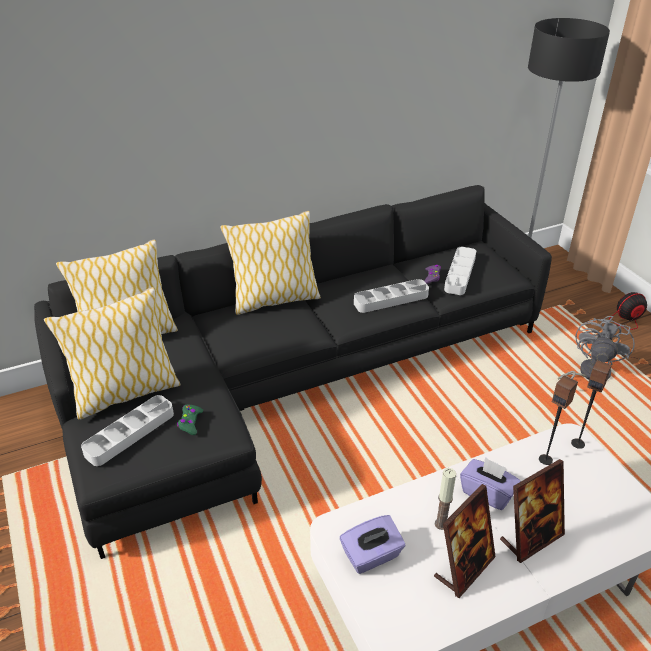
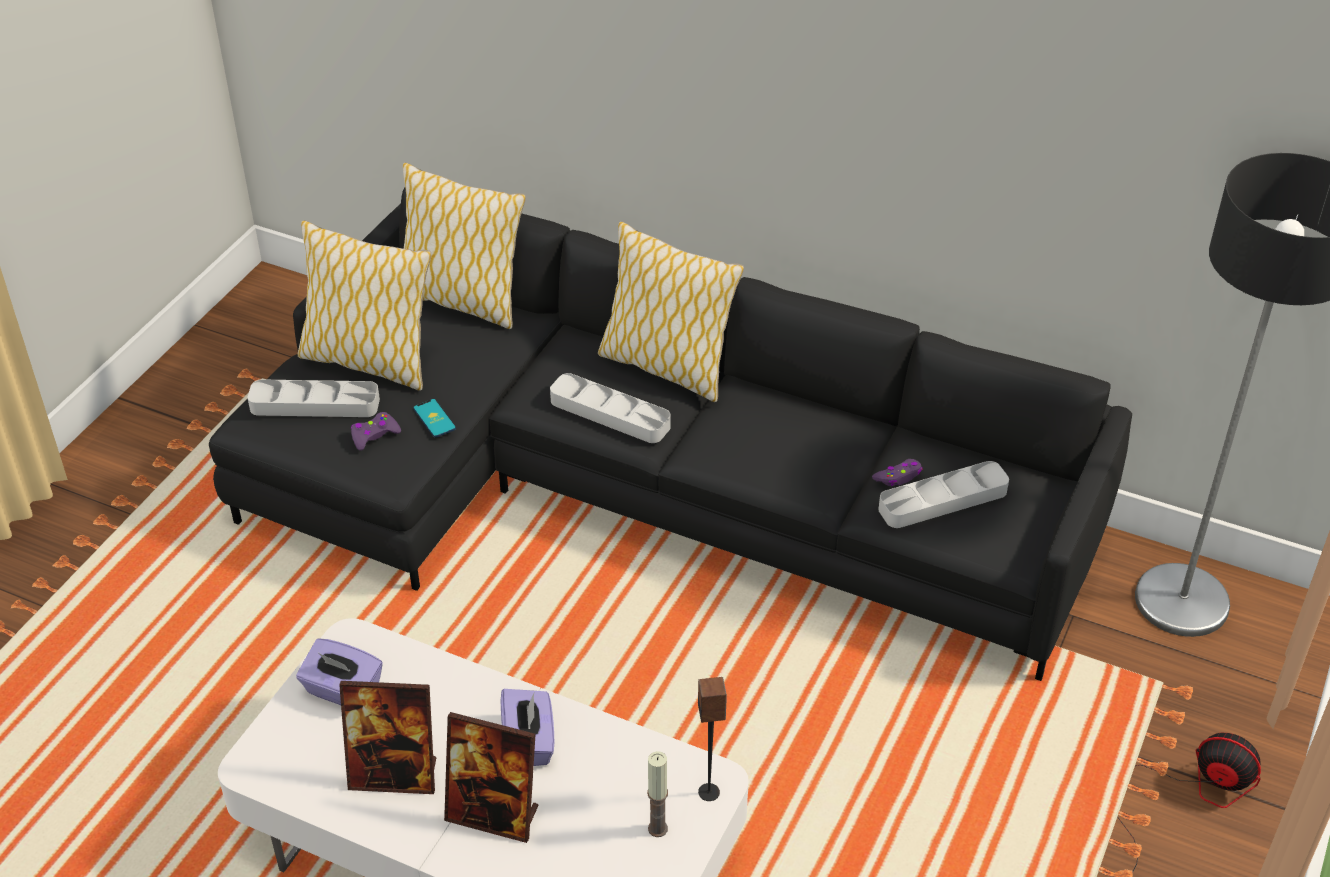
camera: 50 degrees right, 5 degrees up
green game controller [177,405,203,435] -> purple game controller [351,412,401,451]
grey tray [354,279,429,313] -> grey tray moved to [550,373,670,443]
candle [435,468,456,530] -> candle moved to [647,751,668,837]
speaker [539,375,578,465] -> none
grey fan [558,316,635,380] -> none
none -> phone [413,399,456,438]

